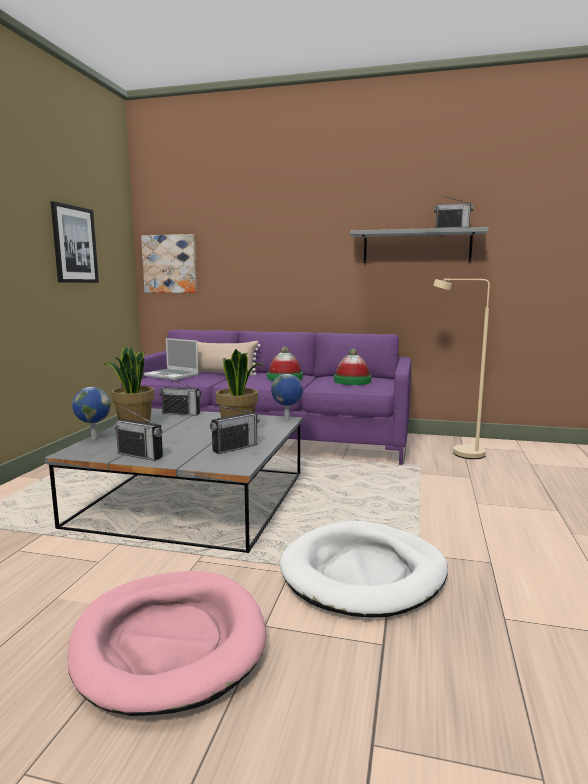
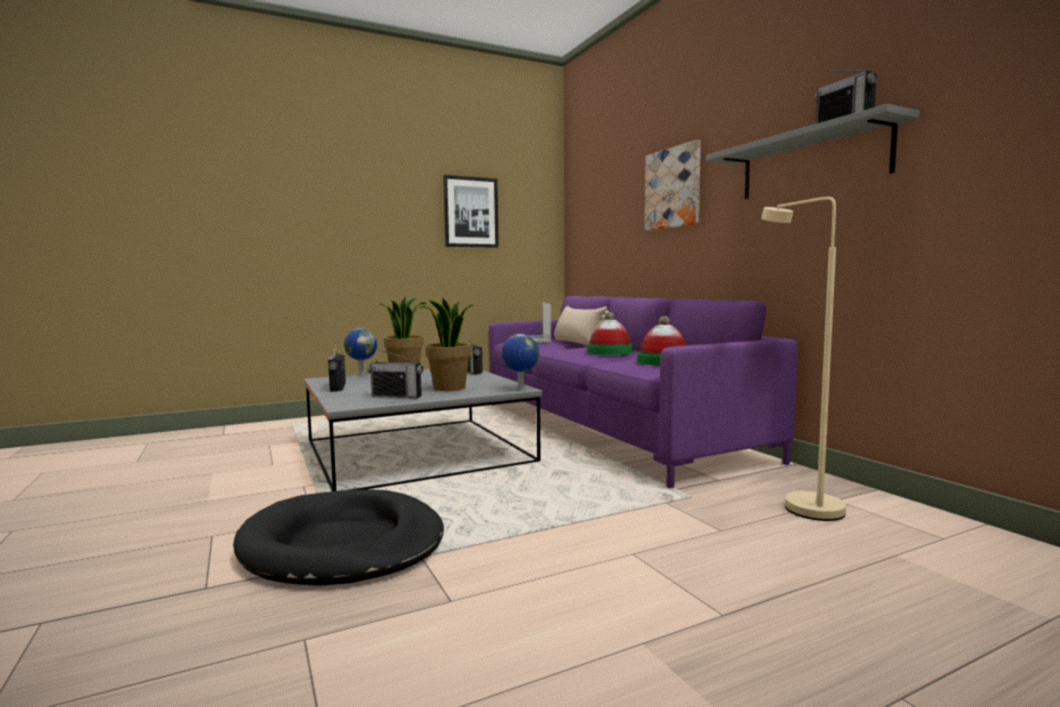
camera: 50 degrees right, 5 degrees down
pink dog bed [68,571,266,716] -> none
picture [141,234,197,293] -> picture moved to [645,140,701,231]
white dog bed [280,521,448,618] -> black dog bed [233,489,444,586]

